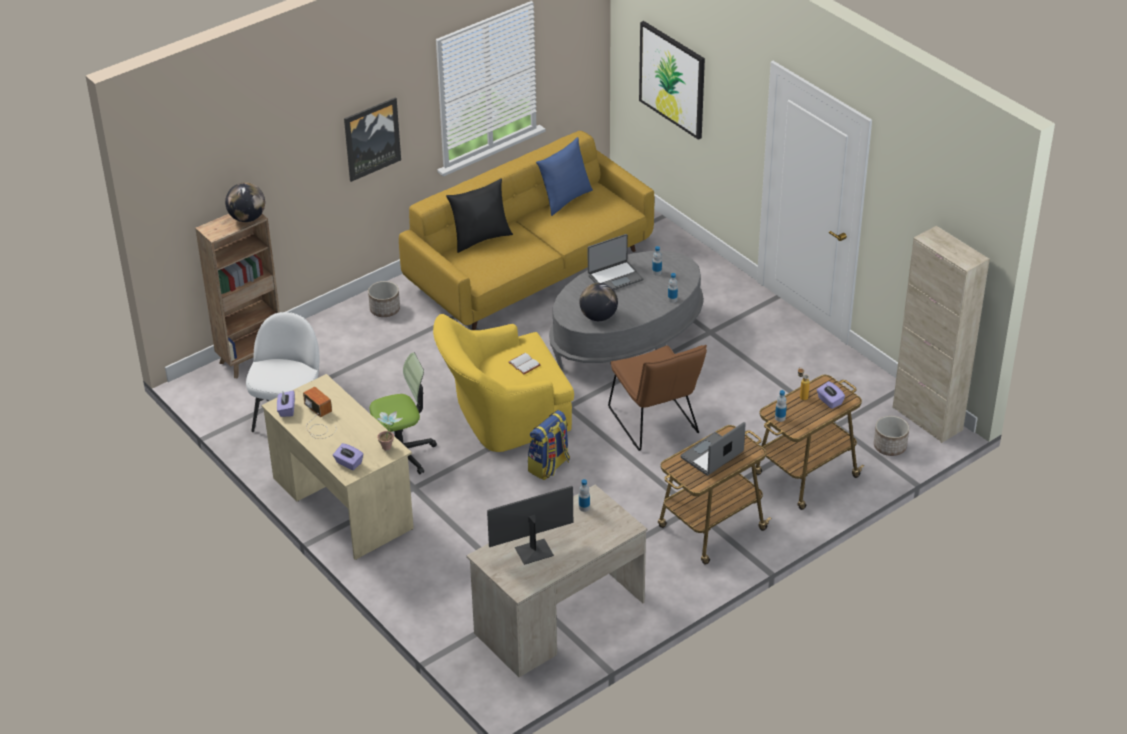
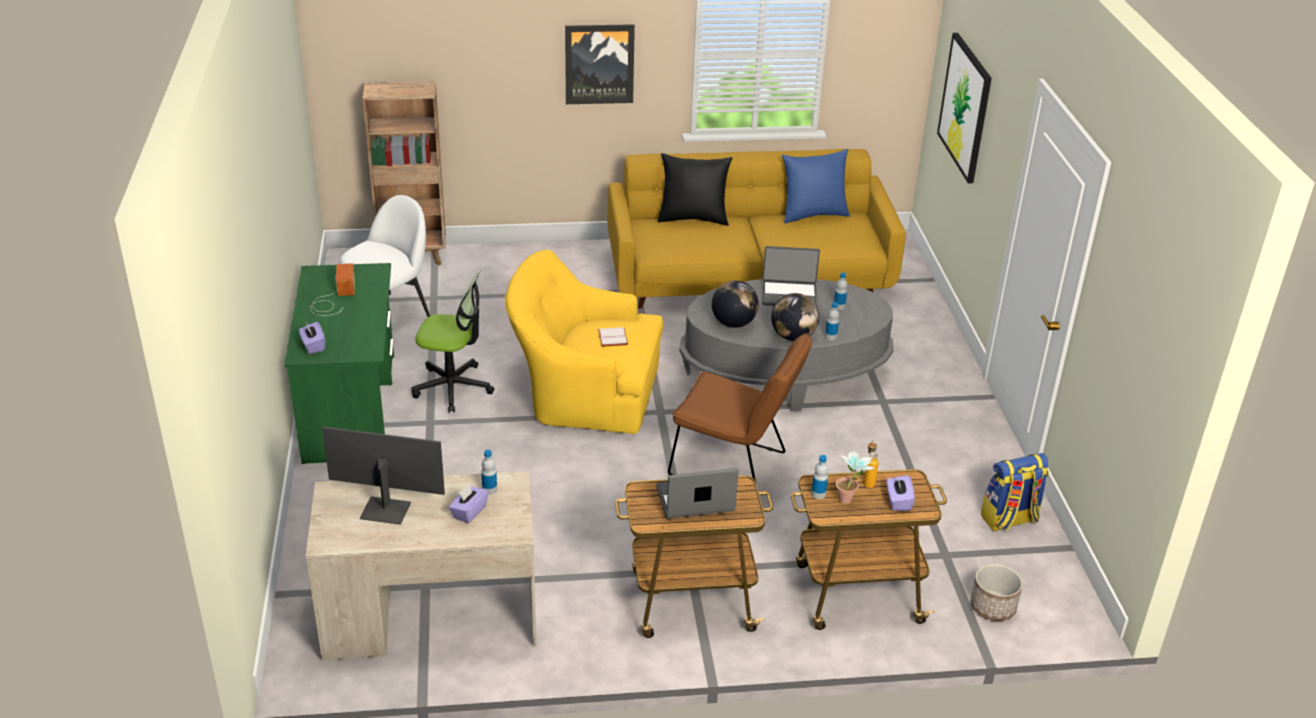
camera: 30 degrees right, 5 degrees down
globe [225,183,265,222] -> globe moved to [771,293,819,341]
beige desk [261,374,414,560] -> green desk [284,263,394,464]
purple tissue box [277,391,295,417] -> purple tissue box moved to [448,484,488,523]
planter [368,281,400,317] -> none
potted plant [377,411,402,450] -> potted plant moved to [836,451,876,504]
backpack [528,410,570,480] -> backpack moved to [981,453,1049,531]
brown chair [608,345,707,451] -> brown chair turned 75 degrees counterclockwise [668,333,812,482]
beige cabinet [893,226,990,443] -> none

